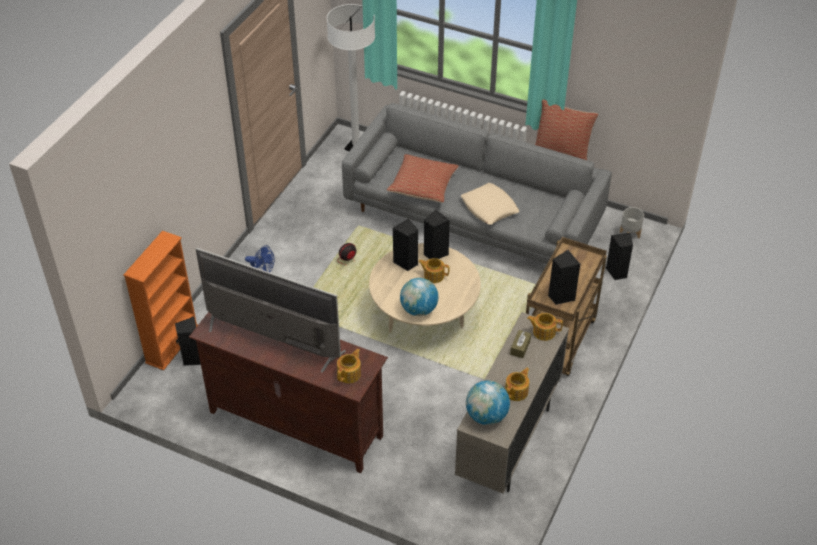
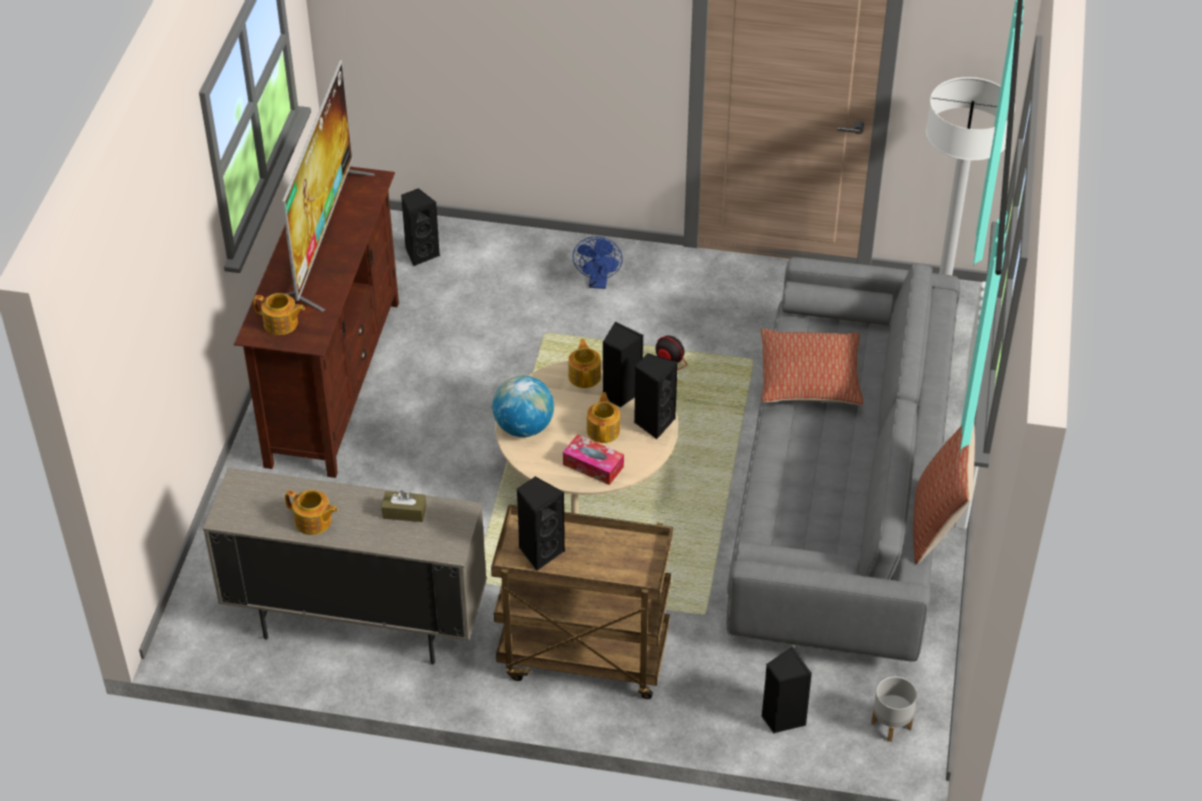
camera: 75 degrees right, 0 degrees up
orange bookcase [123,231,198,371] -> none
beige pillow [461,183,520,225] -> none
globe [466,381,510,425] -> none
teapot [527,313,563,341] -> teapot moved to [568,339,601,388]
none -> tissue box [563,434,624,485]

